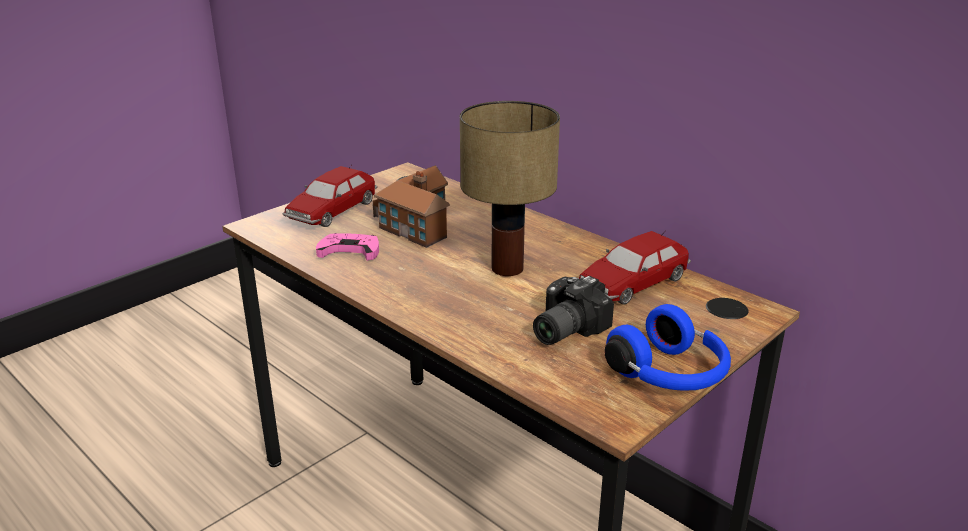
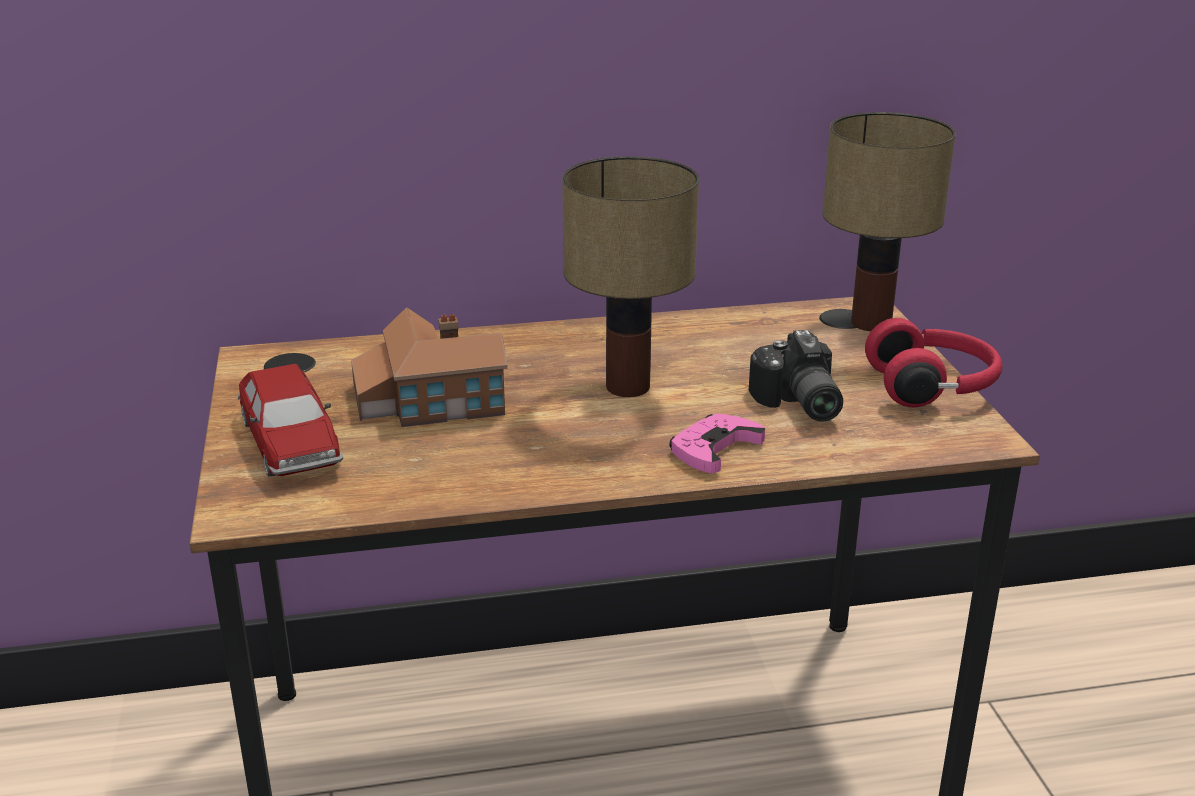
camera: 55 degrees left, 0 degrees up
pink game controller [316,233,379,261] -> pink game controller moved to [669,413,765,473]
toy car [578,231,691,304] -> none
blue headphones [605,304,731,391] -> red headphones [865,318,1003,407]
none -> table lamp [822,112,956,331]

